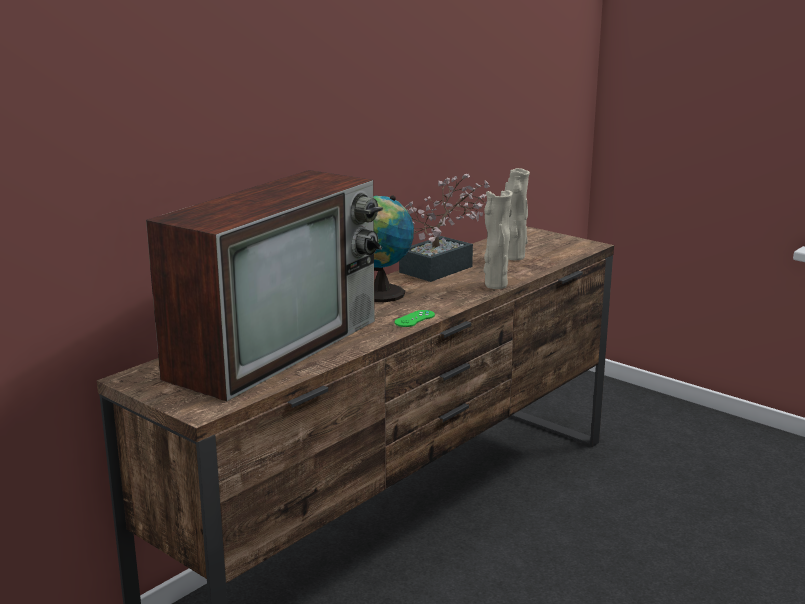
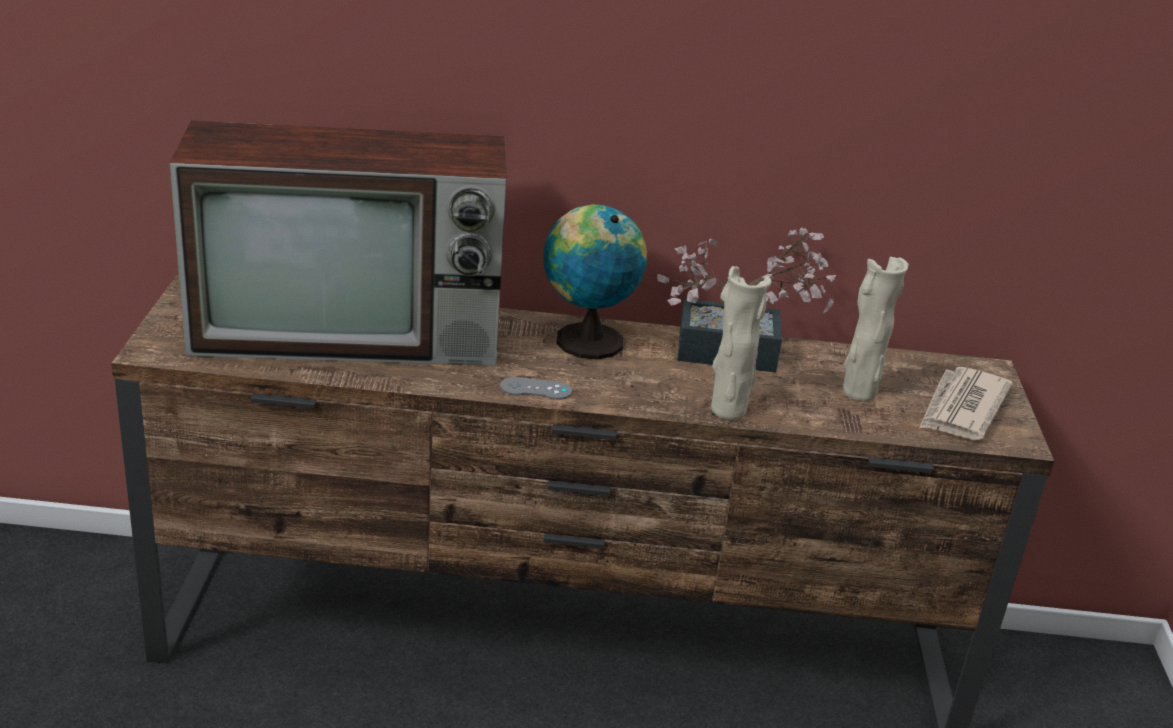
camera: 50 degrees right, 10 degrees up
green game controller [394,310,435,327] -> grey game controller [500,377,572,400]
none -> newspaper [919,367,1013,440]

